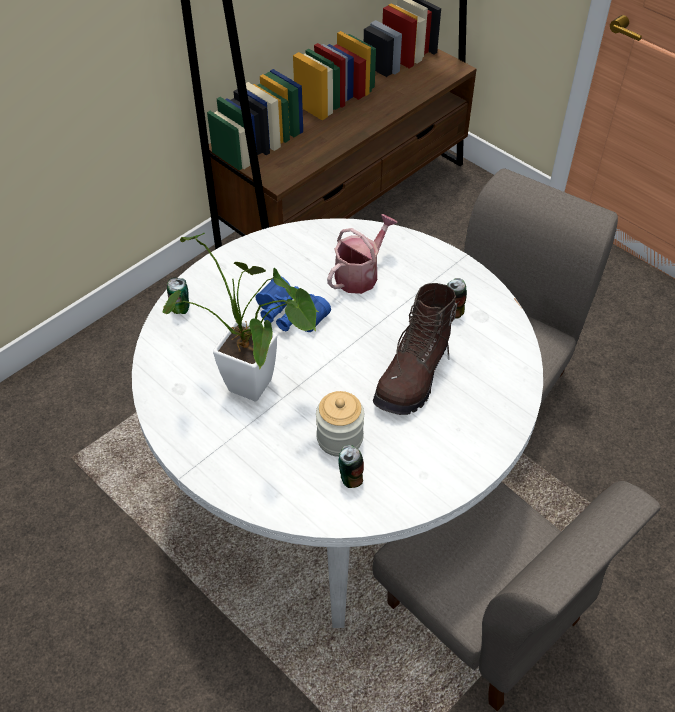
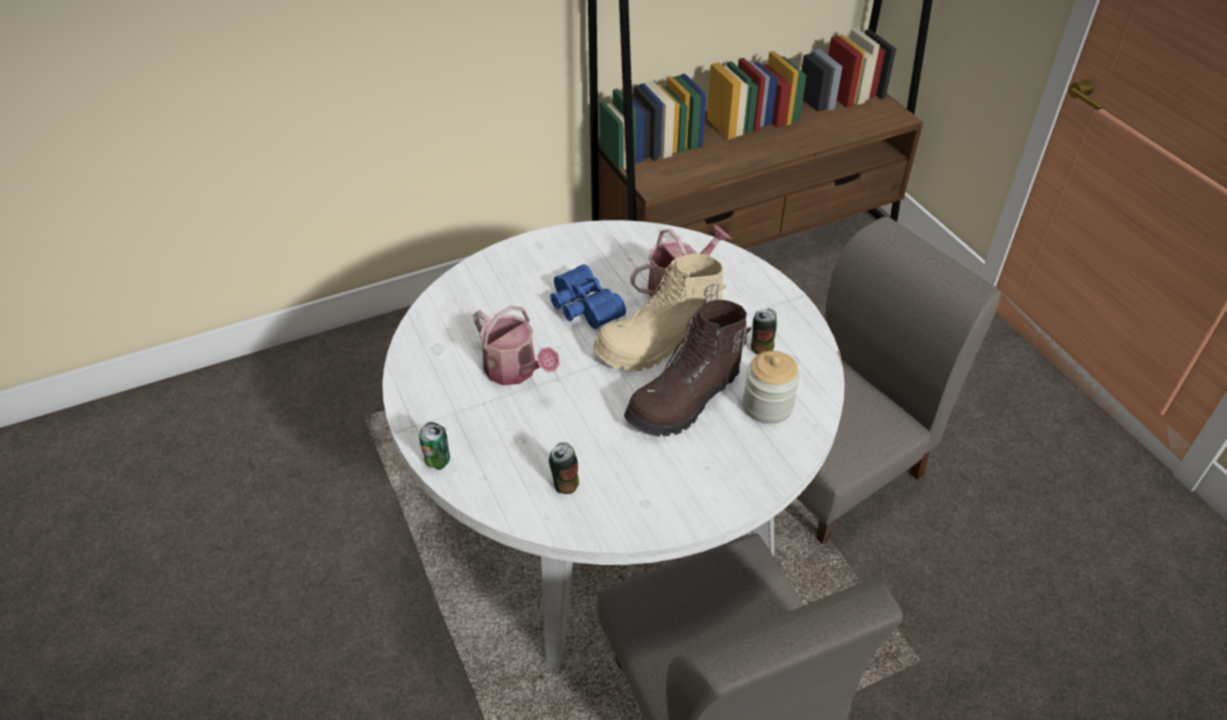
camera: 20 degrees right, 5 degrees down
potted plant [163,233,318,402] -> watering can [473,306,560,386]
can [167,277,190,314] -> can moved to [419,422,450,470]
jar [316,391,364,457] -> jar moved to [743,351,800,424]
none -> beige boot [593,253,726,371]

